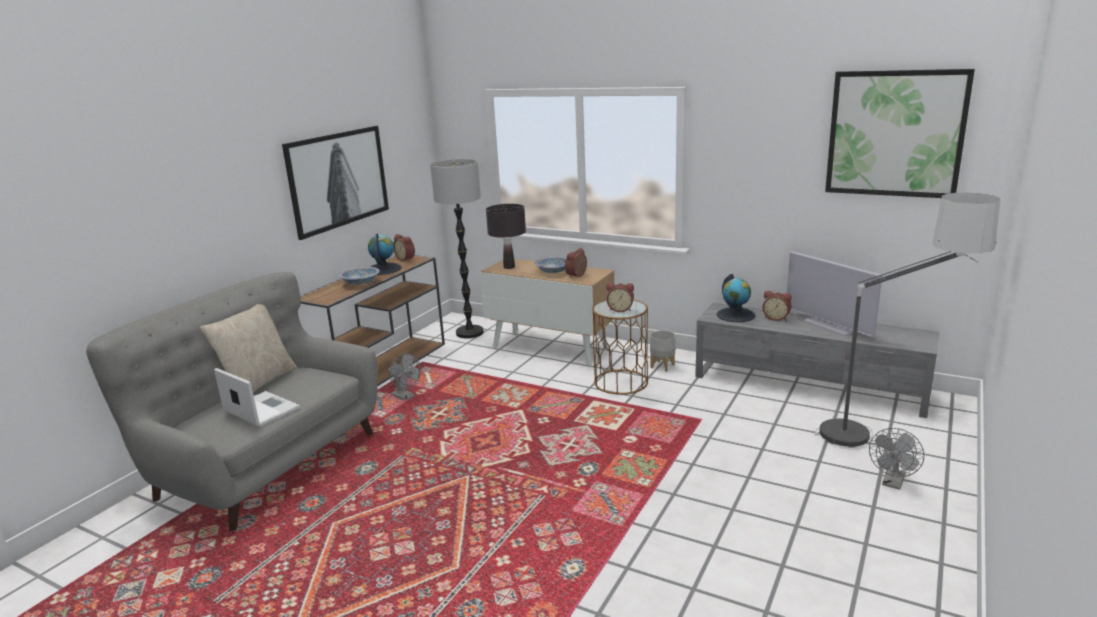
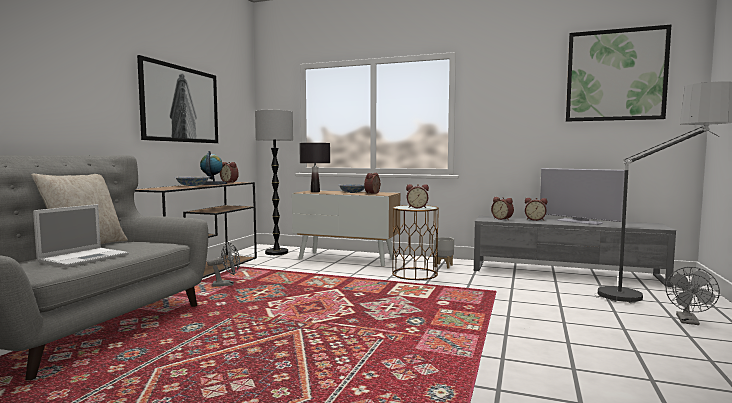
camera: 10 degrees left, 15 degrees down
laptop [214,368,300,427] -> laptop turned 90 degrees clockwise [33,204,129,268]
grey fan [388,353,421,401] -> grey fan turned 45 degrees counterclockwise [207,241,240,287]
globe [716,274,755,322] -> alarm clock [491,197,514,220]

